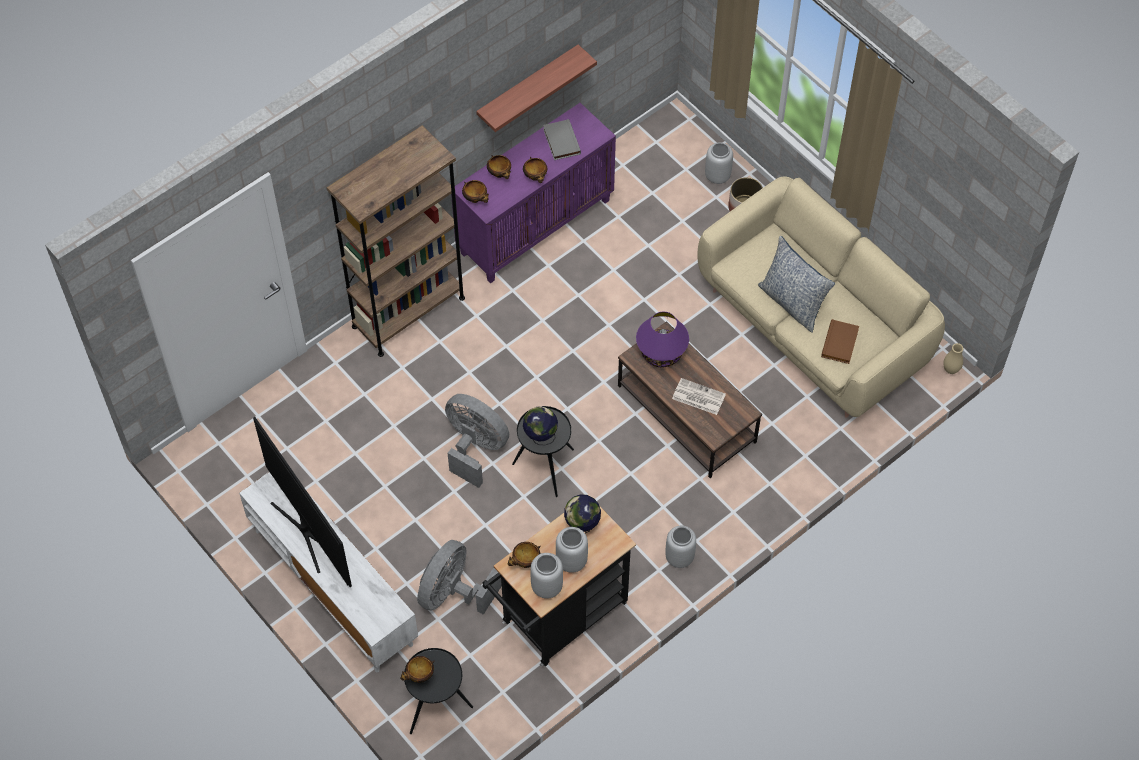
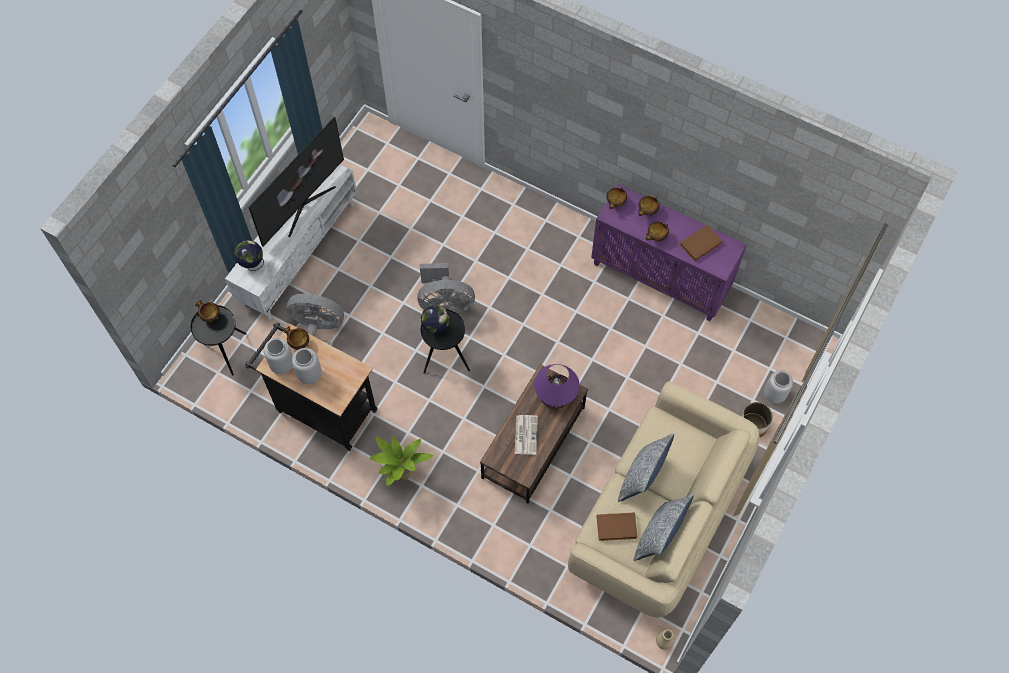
camera: 70 degrees right, 5 degrees up
brown bookcase [326,125,465,357] -> none
grey fan [445,394,509,488] -> grey fan turned 75 degrees clockwise [417,263,475,313]
shelf [476,45,597,132] -> none
grey book [543,119,581,160] -> brown book [680,224,723,262]
globe [564,494,601,533] -> globe moved to [235,240,264,271]
grey vase [665,525,696,568] -> potted plant [370,436,433,486]
none -> pillow [634,494,694,561]

